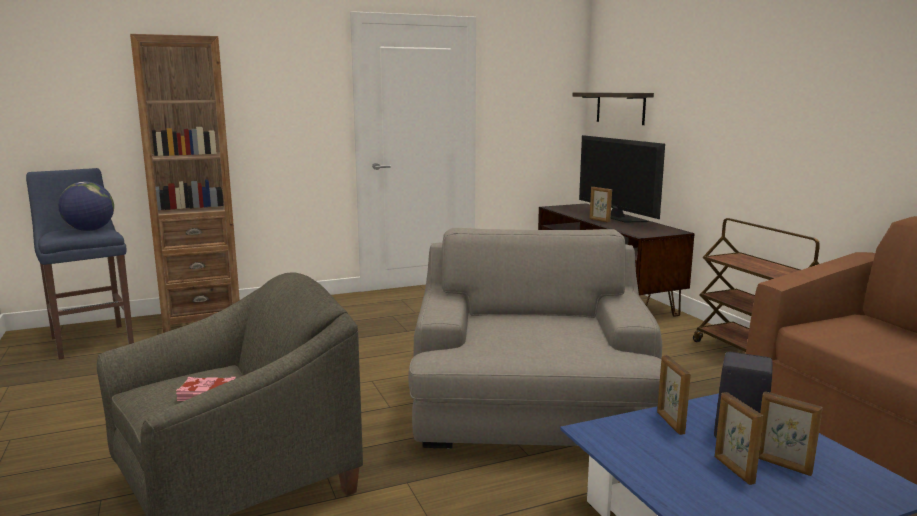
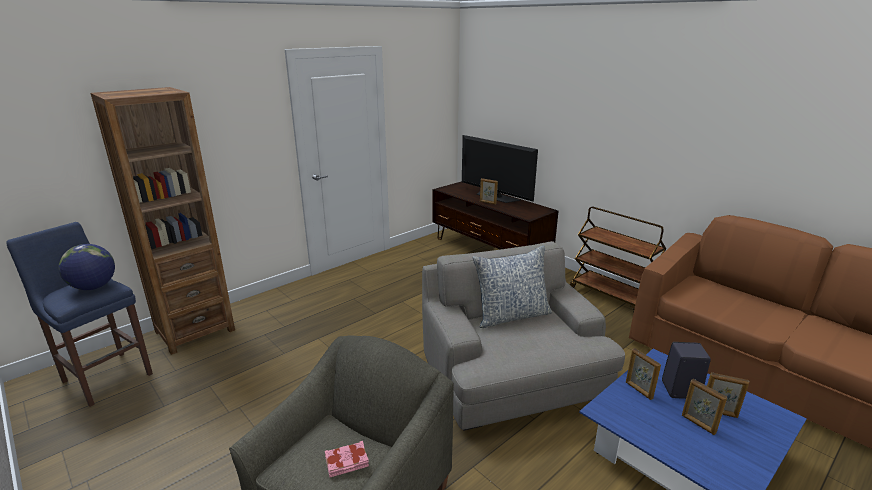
camera: 20 degrees left, 10 degrees up
shelf [573,92,654,125] -> none
none -> pillow [472,245,552,328]

